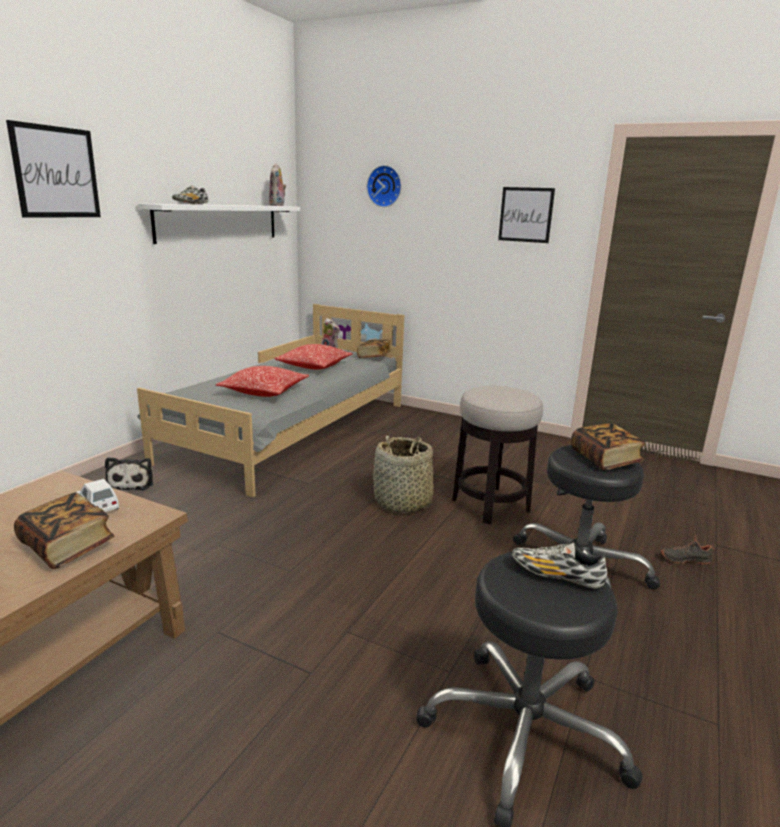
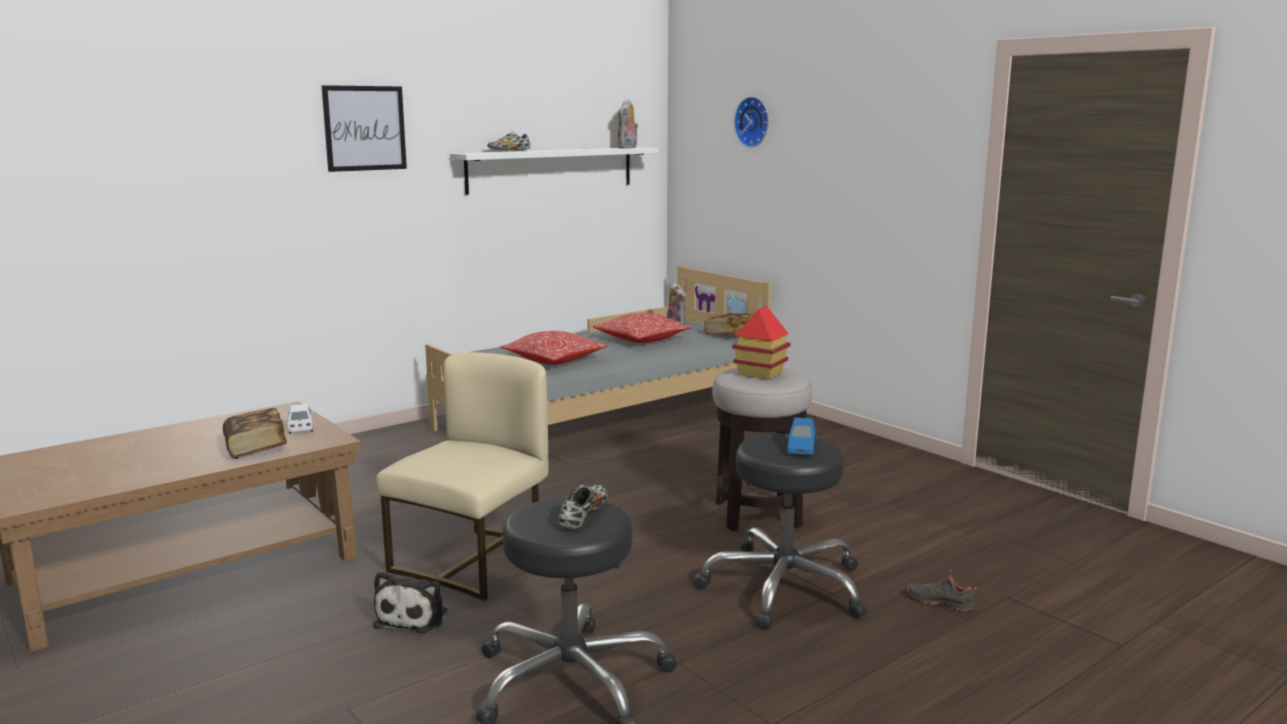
camera: 25 degrees right, 5 degrees down
plush toy [105,457,153,491] -> plush toy moved to [373,571,447,633]
basket [373,436,434,513] -> none
picture [498,187,555,243] -> none
shoe [512,543,608,589] -> shoe turned 60 degrees clockwise [559,485,608,529]
book [571,423,646,470] -> blue toy car [786,417,818,455]
none -> beige chair [376,352,549,601]
none -> toy house [732,306,791,380]

